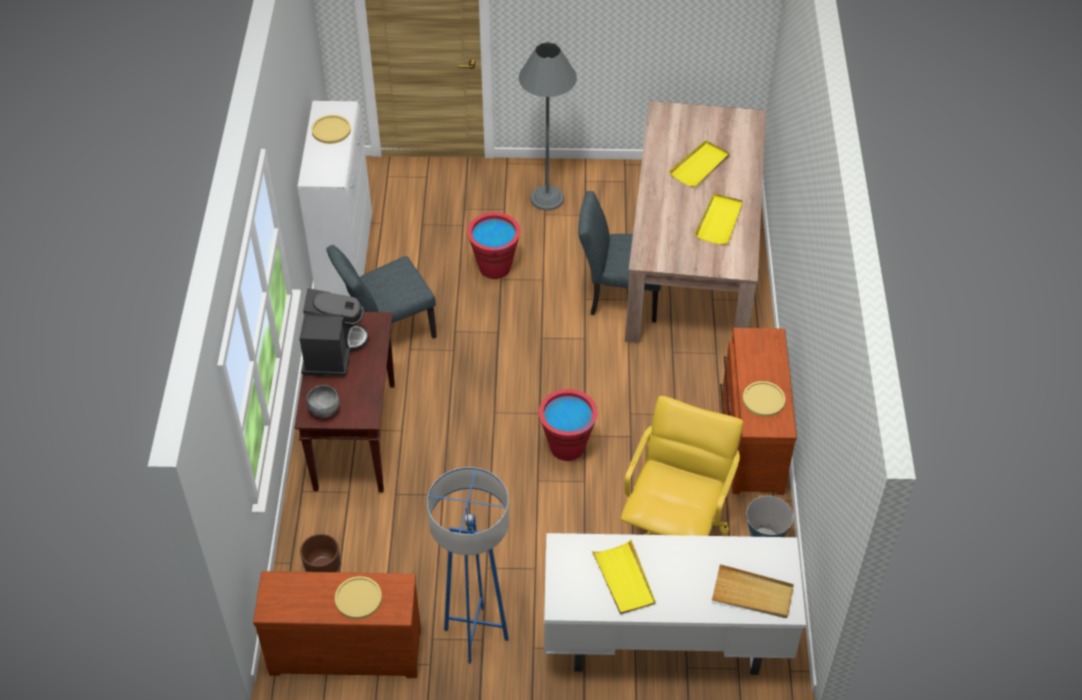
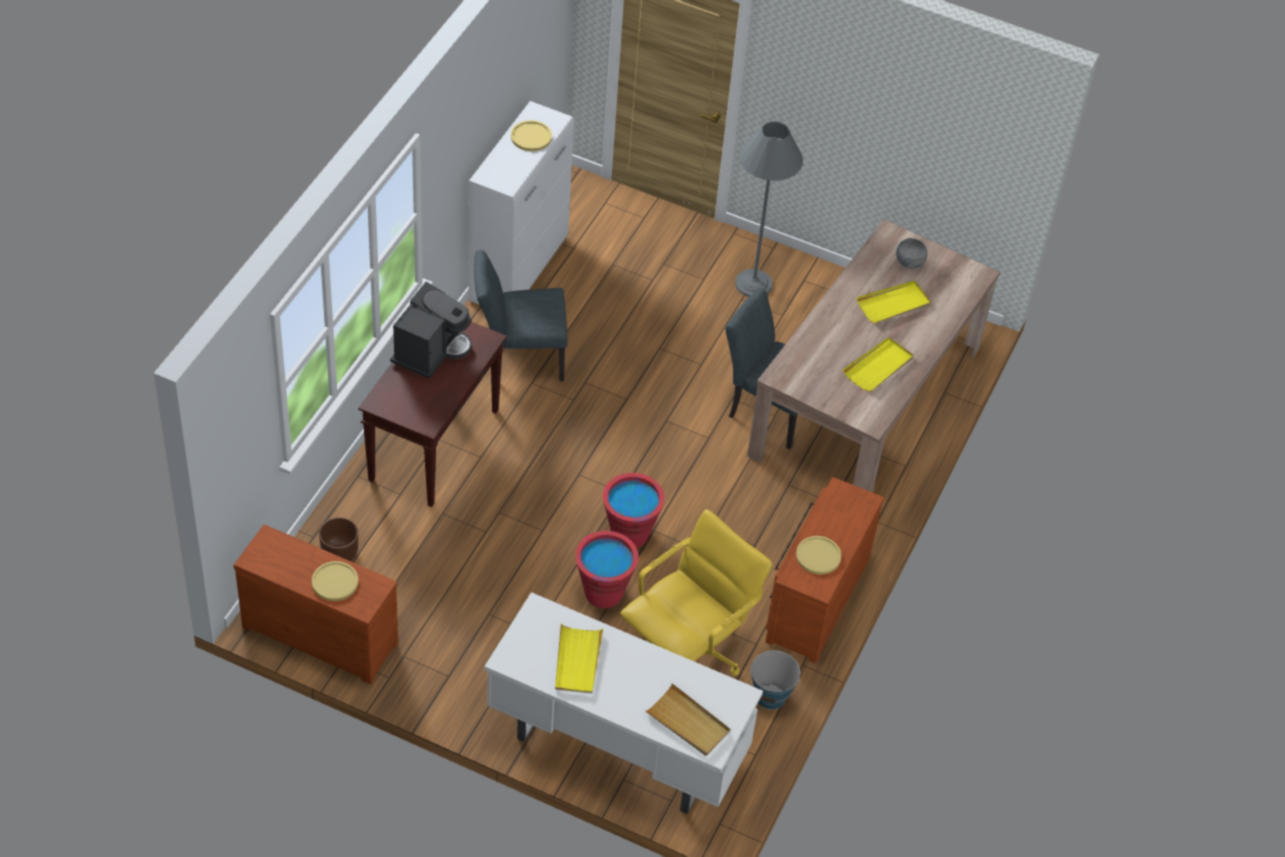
camera: 20 degrees right, 0 degrees up
grey bowl [306,385,340,418] -> grey bowl moved to [896,238,927,269]
blue floor lamp [427,467,509,664] -> none
red bucket [467,212,520,279] -> red bucket moved to [575,531,639,608]

